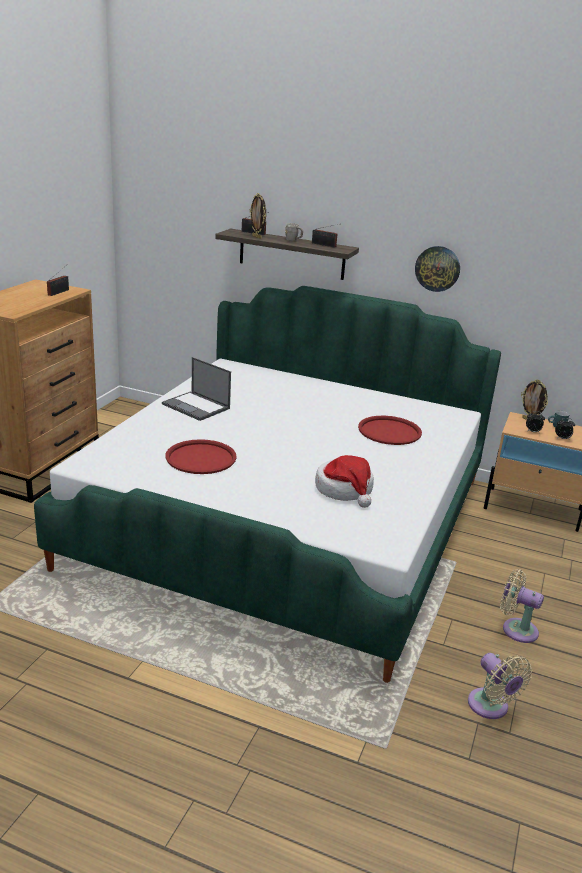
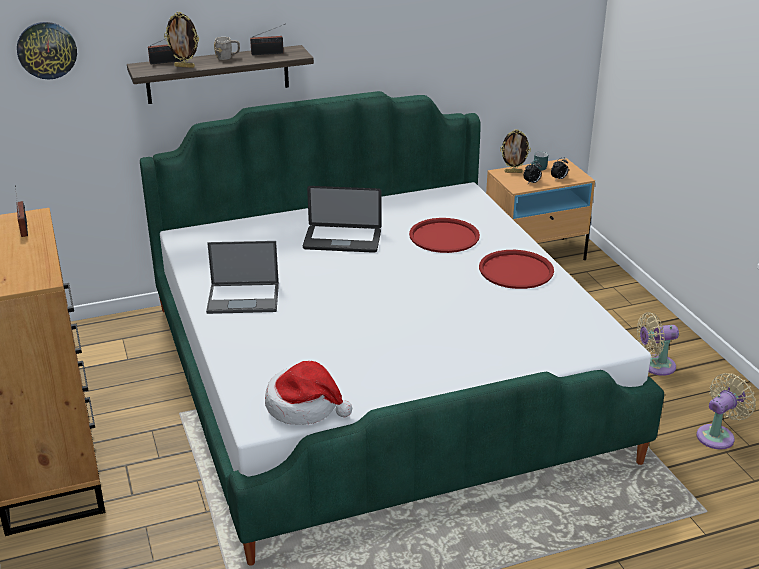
camera: 40 degrees left, 5 degrees up
red tray [166,439,237,474] -> red tray moved to [479,250,554,289]
hat [315,455,374,508] -> hat moved to [265,361,352,425]
wall clock [415,246,460,292] -> wall clock moved to [17,22,77,79]
beige fan [468,653,532,719] -> beige fan turned 60 degrees counterclockwise [696,373,756,449]
none -> laptop [303,186,382,253]

